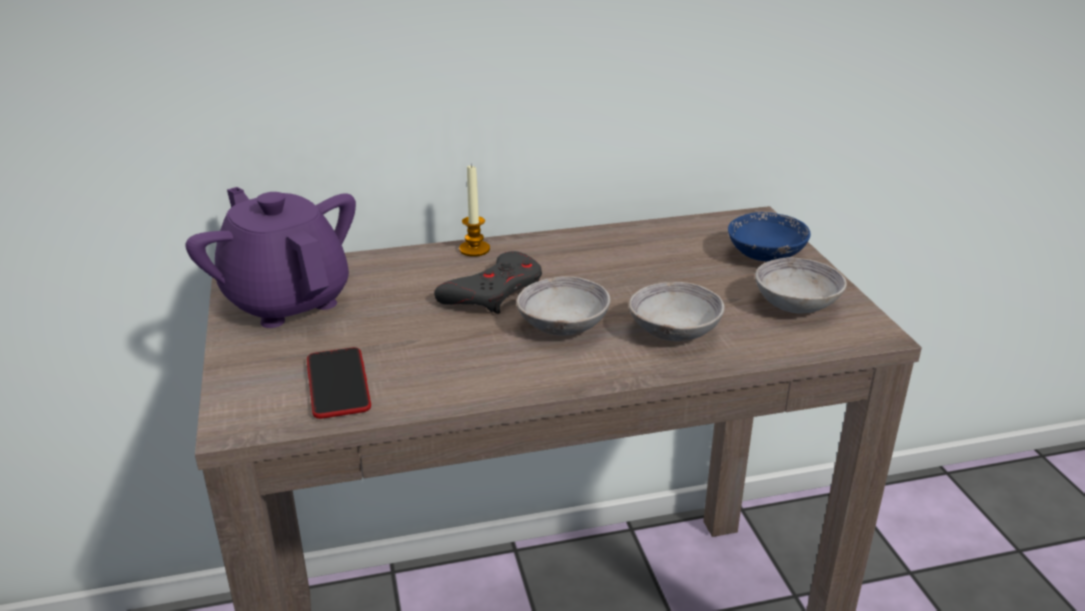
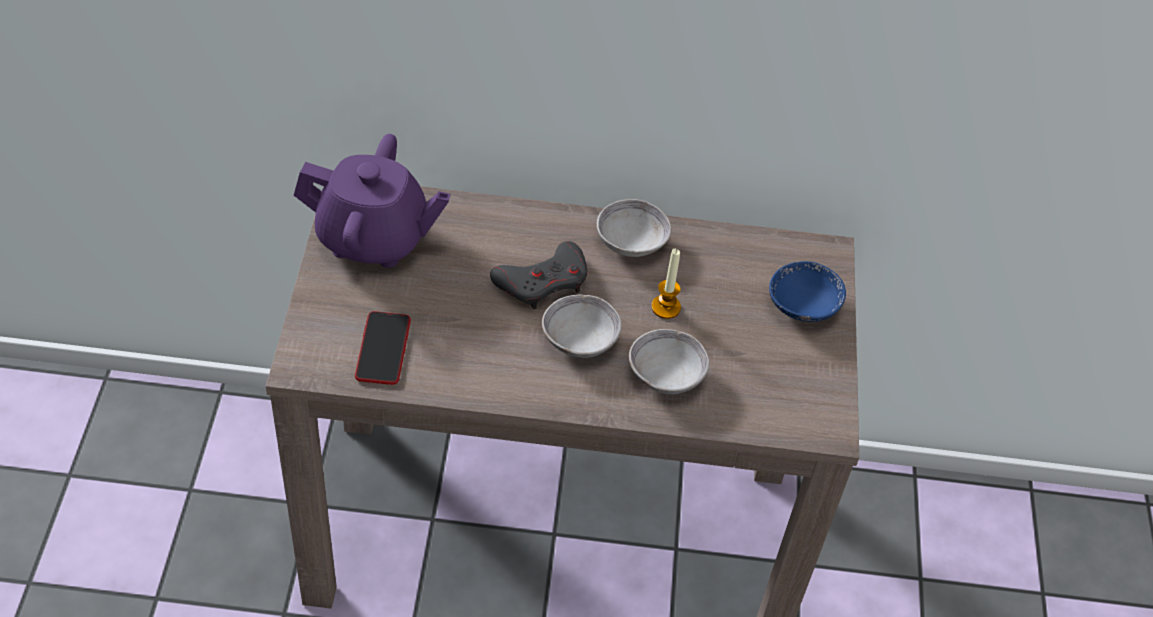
camera: 15 degrees right, 20 degrees up
purple teapot [185,187,356,328] -> purple teapot turned 120 degrees clockwise [294,134,451,268]
candle [459,164,490,257] -> candle moved to [651,249,681,319]
grey bowl [755,257,847,313] -> grey bowl moved to [597,199,672,257]

